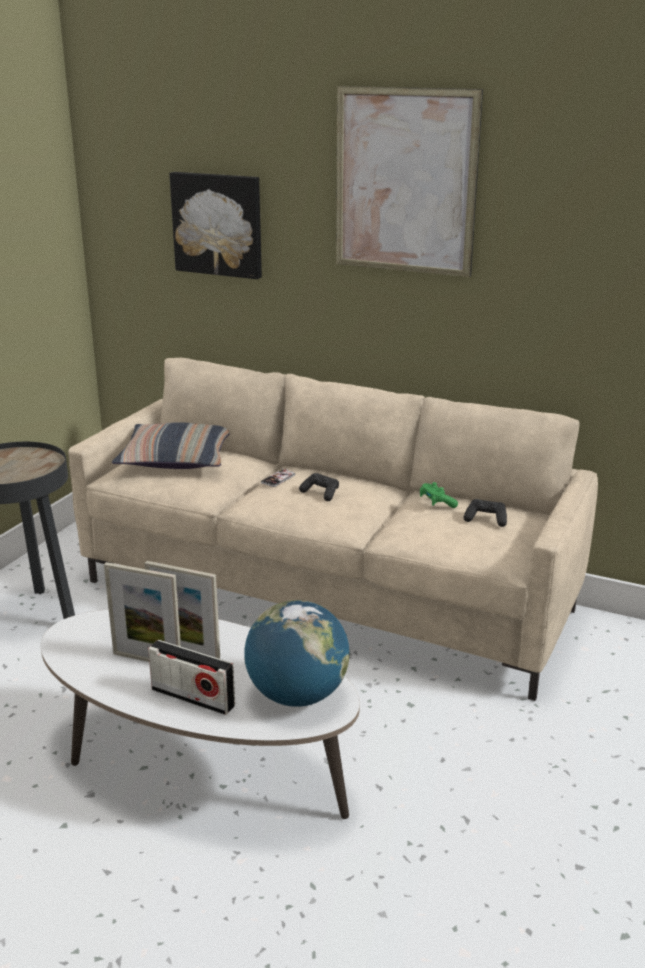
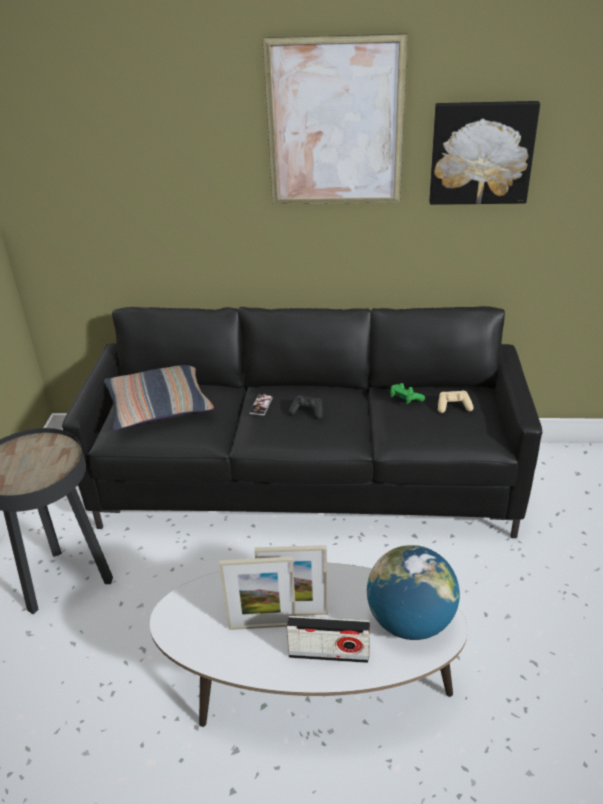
camera: 20 degrees left, 10 degrees up
beige sofa [68,358,598,701] -> black sofa [62,306,542,538]
picture [169,172,262,279] -> picture moved to [429,101,540,205]
black game controller [463,499,507,527] -> beige game controller [438,390,474,413]

